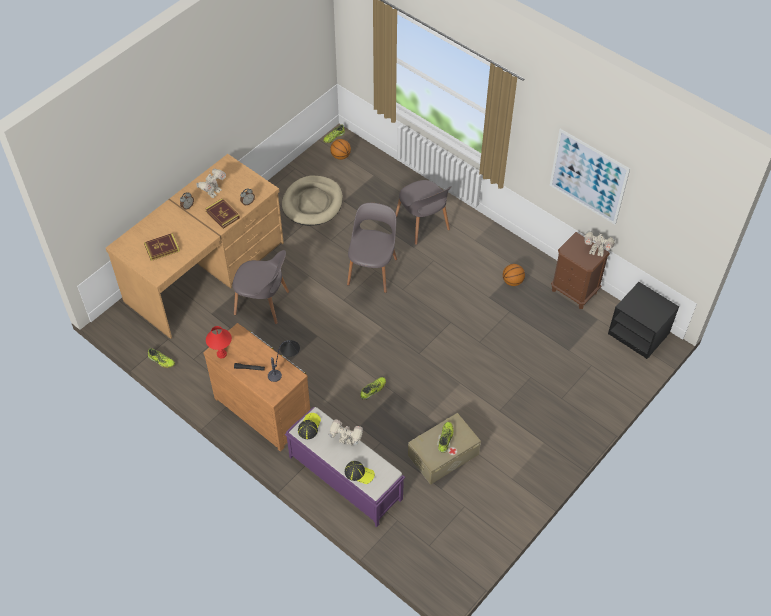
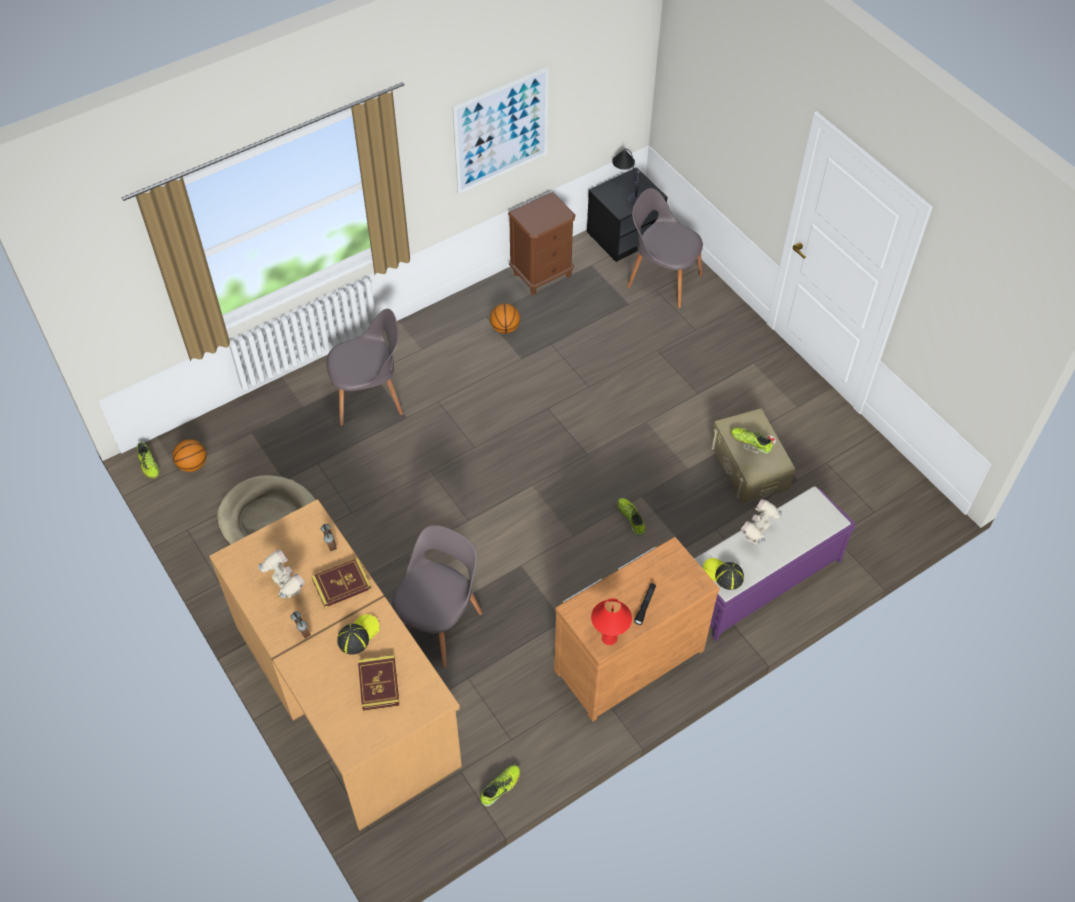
camera: 75 degrees left, 0 degrees up
table lamp [268,340,300,382] -> table lamp moved to [612,148,641,204]
cap [345,461,375,484] -> cap moved to [337,614,380,654]
grey chair [347,203,397,293] -> grey chair moved to [627,188,703,308]
toy robot [584,231,615,257] -> none

